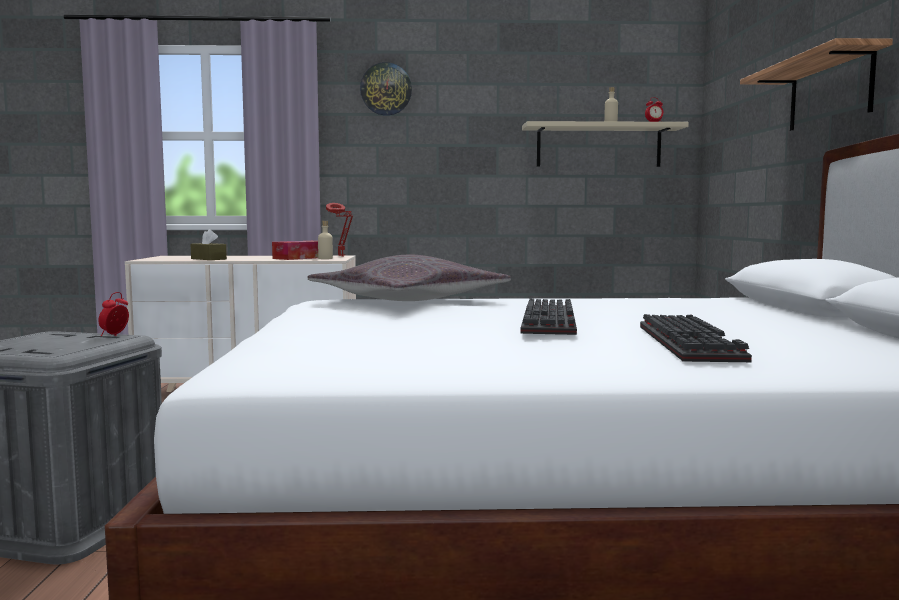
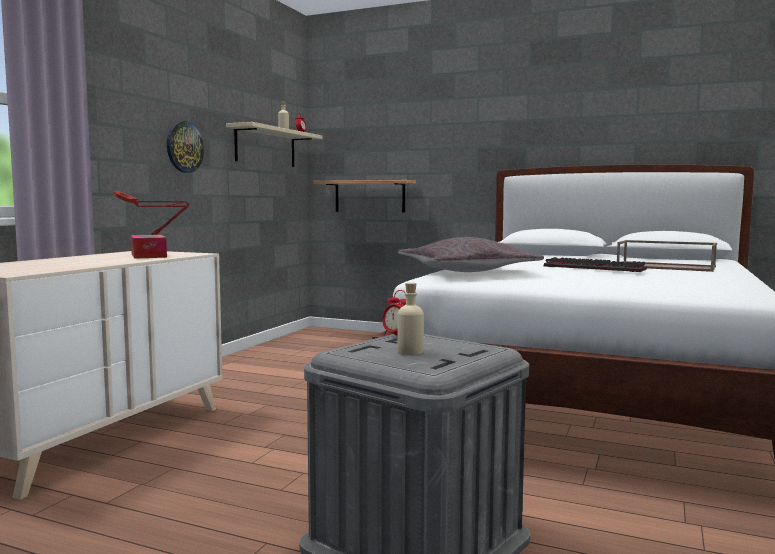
camera: 65 degrees left, 0 degrees up
brown tissue box [190,229,227,260] -> none
beige bottle [318,221,333,259] -> beige bottle moved to [397,283,424,355]
wall clock [360,62,412,116] -> wall clock moved to [167,121,204,173]
keyboard [640,314,752,362] -> brown tray [617,240,717,272]
shelf [740,38,893,131] -> shelf moved to [313,180,416,213]

